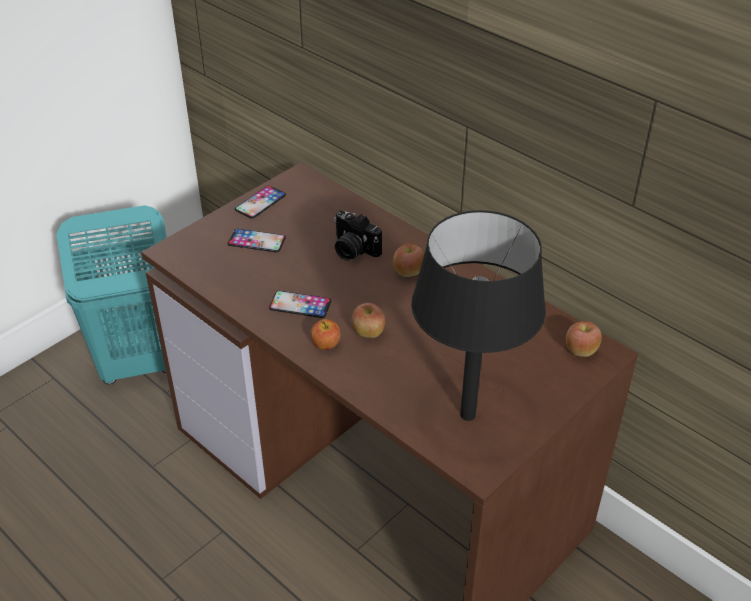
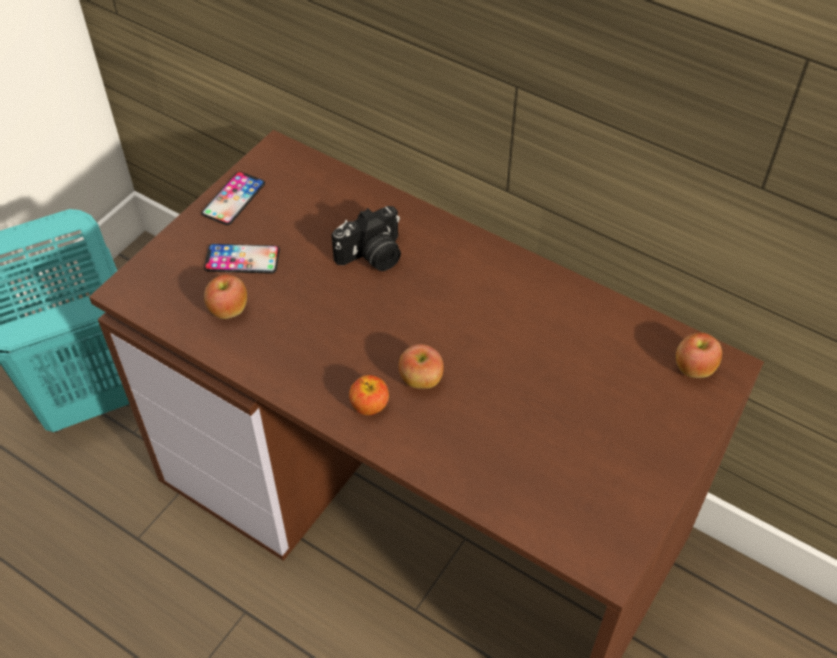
camera: 10 degrees left, 10 degrees up
phone [269,291,331,318] -> none
camera [334,210,382,261] -> camera turned 60 degrees counterclockwise [331,206,401,271]
apple [393,244,424,277] -> apple moved to [204,274,247,319]
black table lamp [411,210,546,421] -> none

